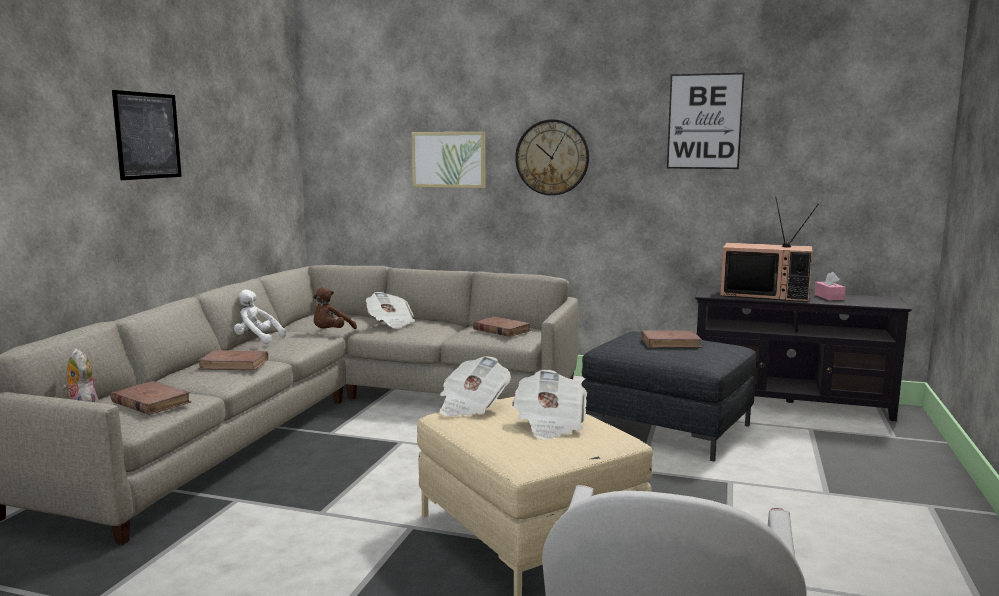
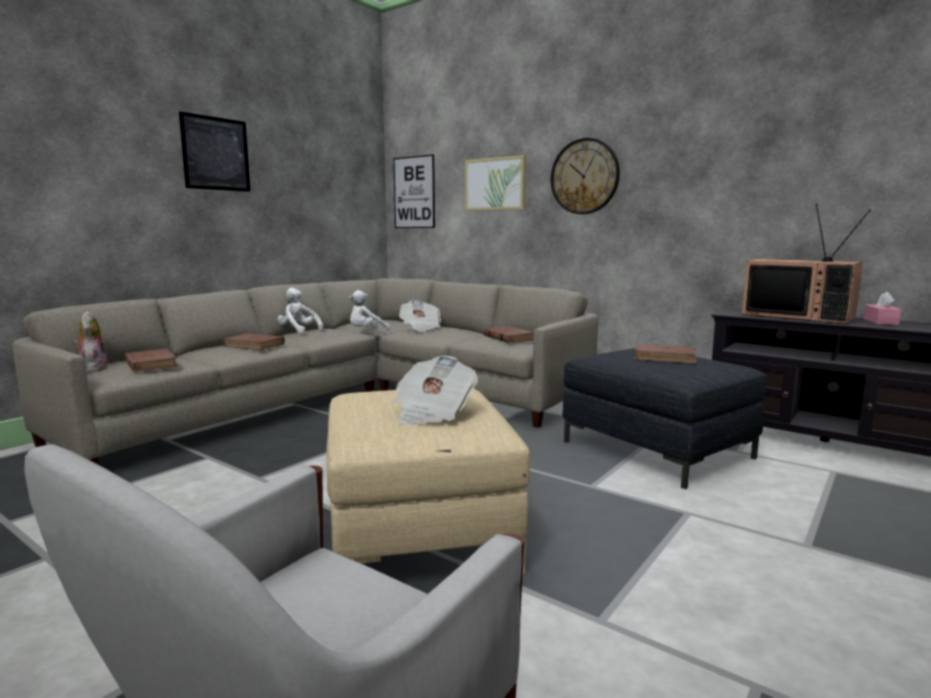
camera: 20 degrees right, 0 degrees up
brown plush toy [313,287,357,329] -> white plush toy [349,290,390,330]
newspaper [439,356,511,416] -> none
picture [667,73,745,169] -> picture moved to [393,154,435,228]

